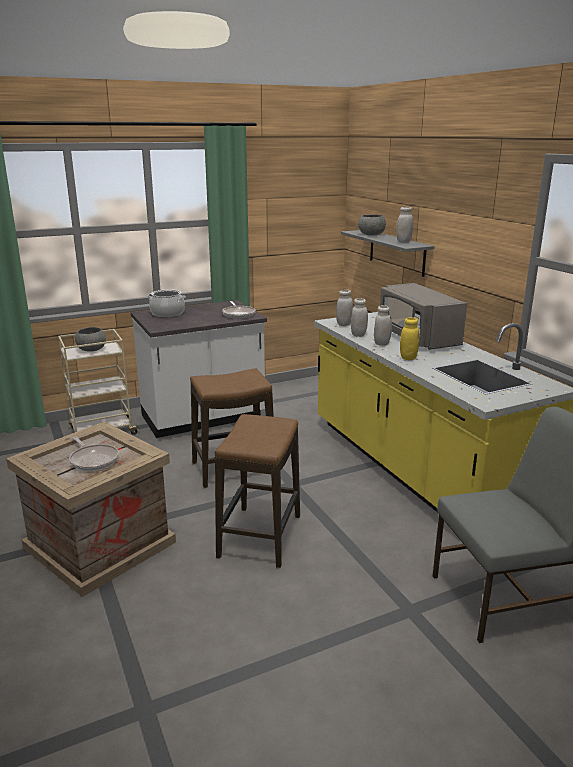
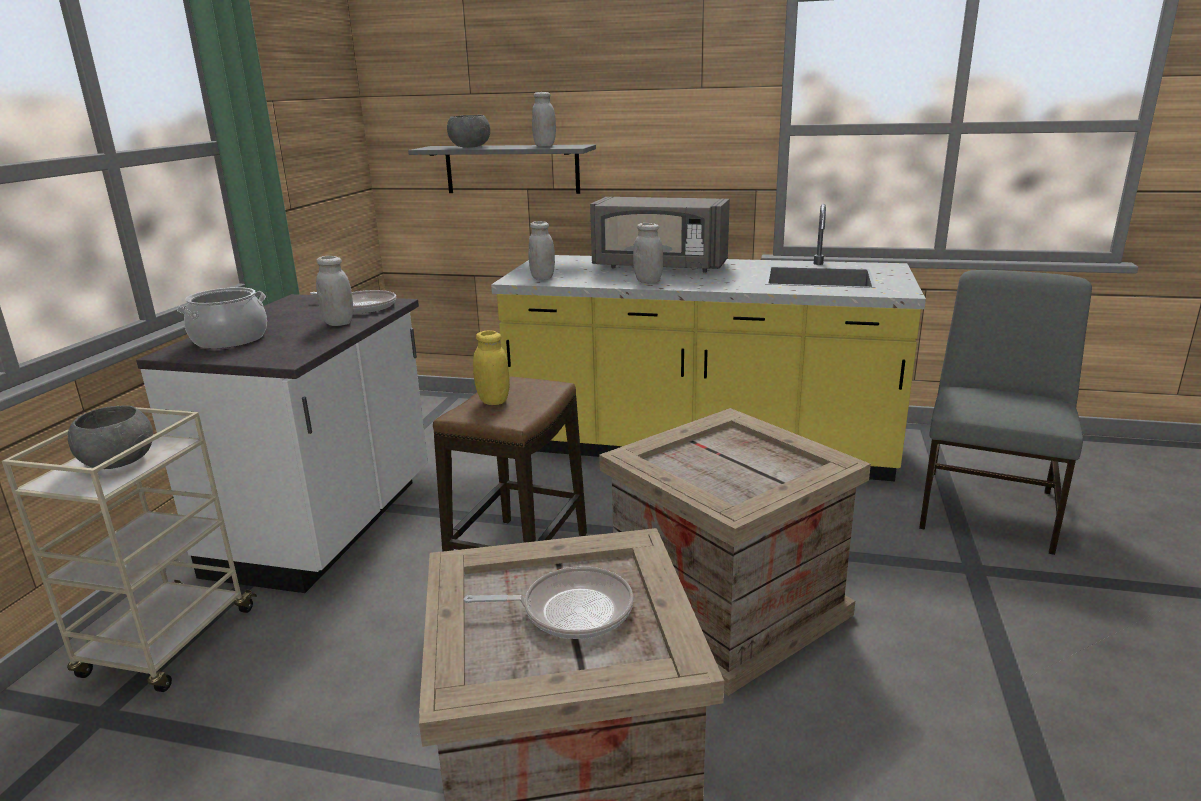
camera: 50 degrees left, 0 degrees up
stool [215,414,300,568] -> crate [599,408,871,696]
white jar [351,298,368,337] -> white jar moved to [316,256,353,326]
yellow jar [400,317,419,360] -> yellow jar moved to [473,331,510,405]

